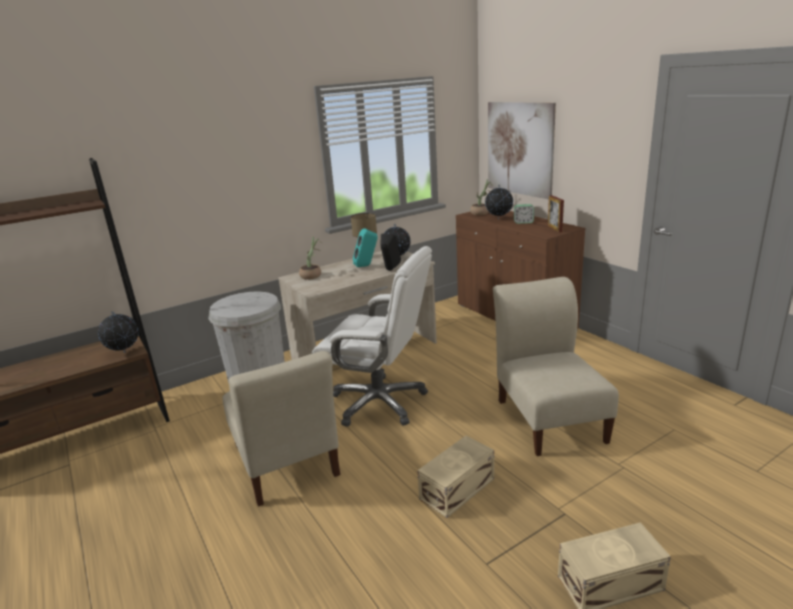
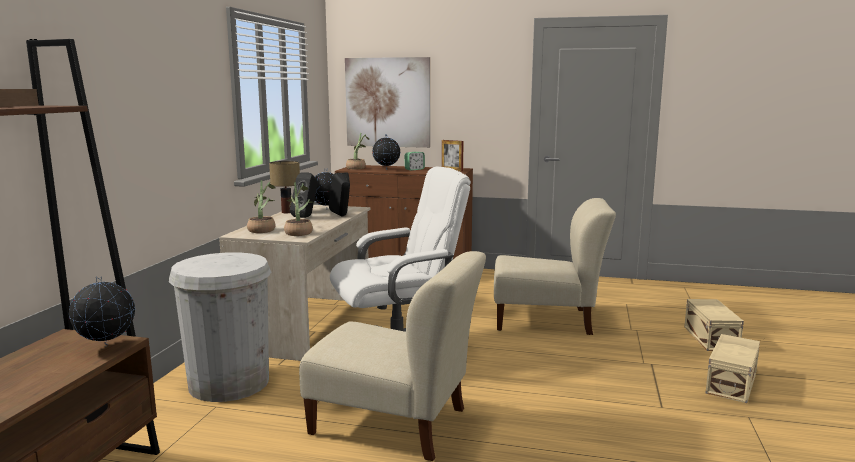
camera: 45 degrees left, 10 degrees down
turquoise speaker [353,228,378,267] -> black speaker [290,172,318,218]
beige storage box [417,436,494,518] -> beige storage box moved to [684,299,744,351]
beige chair [493,277,619,456] -> beige chair turned 150 degrees clockwise [494,198,616,335]
none -> potted plant [284,182,313,236]

